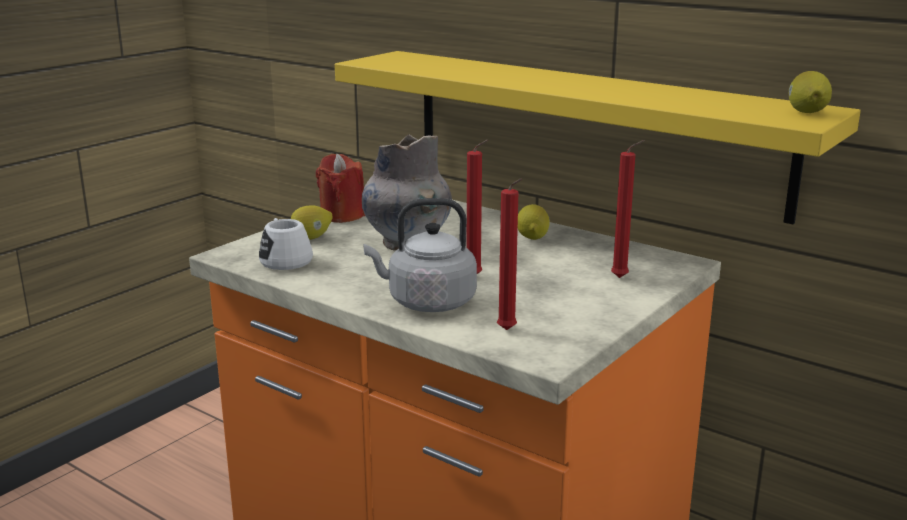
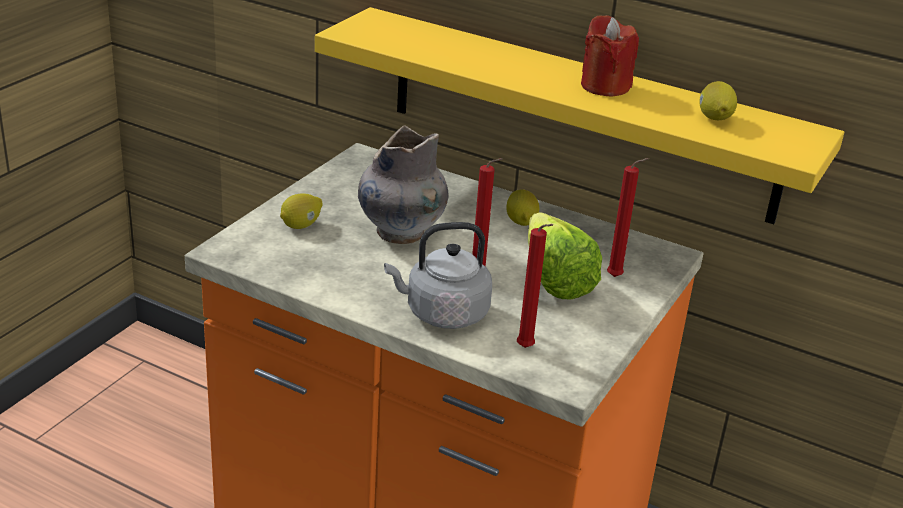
camera: 10 degrees left, 10 degrees up
white mug [259,218,313,270] -> none
red candle [316,154,365,223] -> red candle moved to [581,15,639,97]
lemon [789,71,832,113] -> lemon moved to [699,81,737,120]
none -> lettuce [528,212,602,300]

